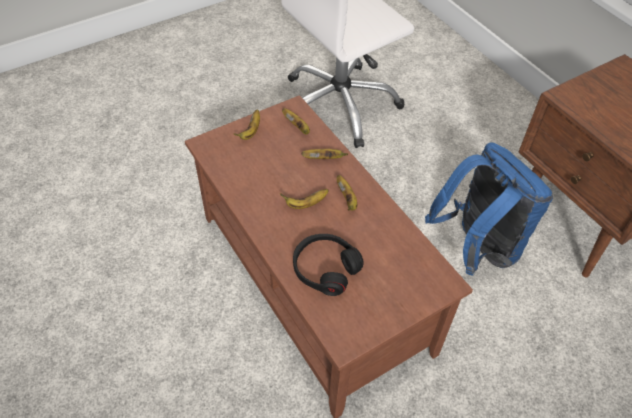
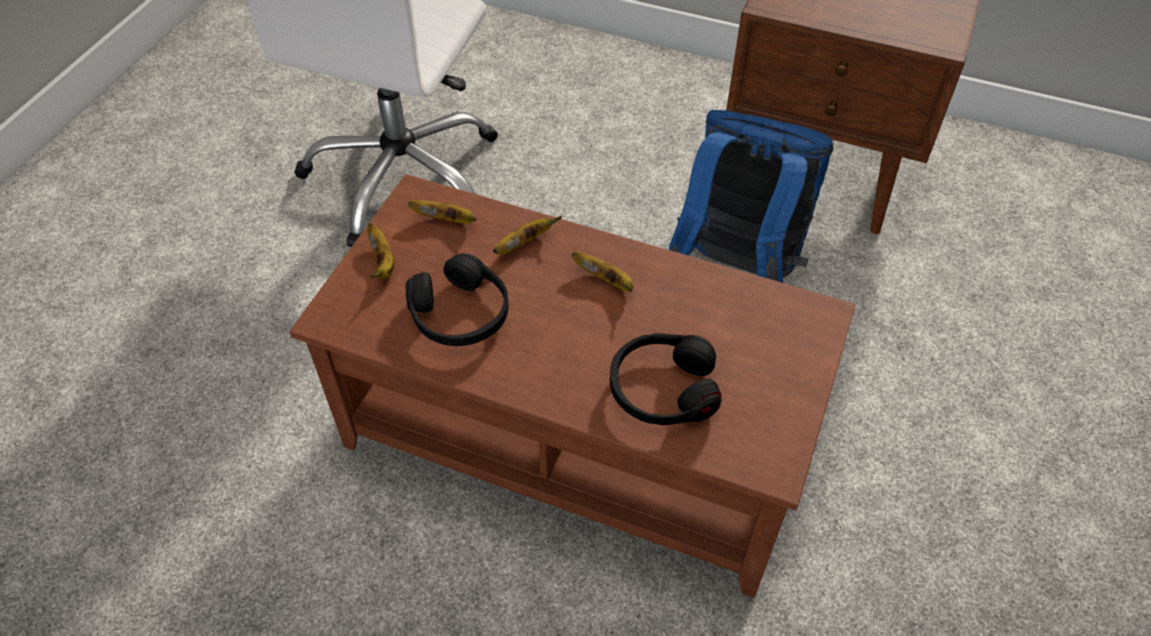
camera: 35 degrees left, 0 degrees up
banana [280,189,329,209] -> none
none -> black headphones [406,254,509,346]

